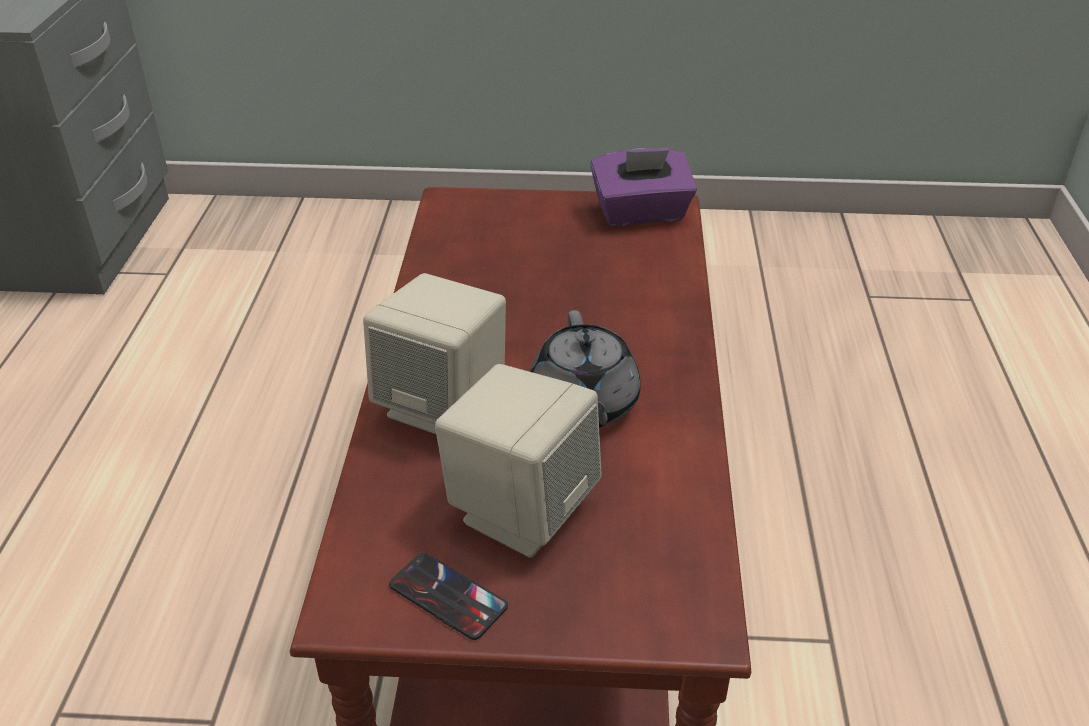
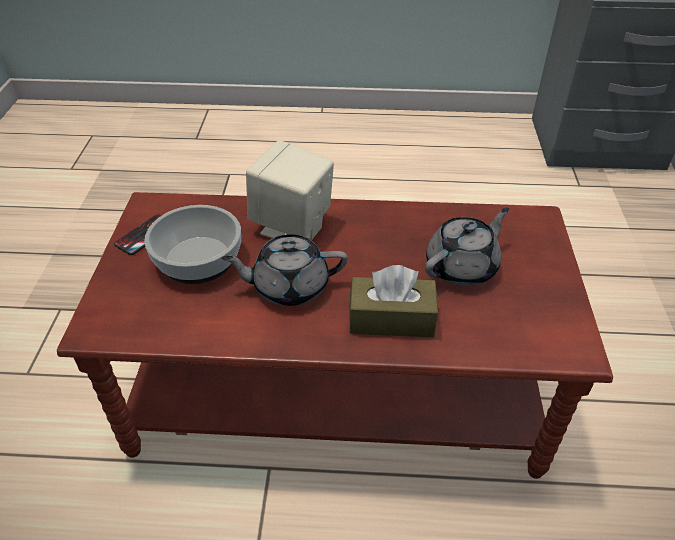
camera: 90 degrees right, 5 degrees up
beige speaker [435,364,602,558] -> bowl [144,205,241,284]
purple tissue box [590,148,697,226] -> none
none -> brown tissue box [349,265,438,337]
none -> grey teapot [425,207,509,286]

